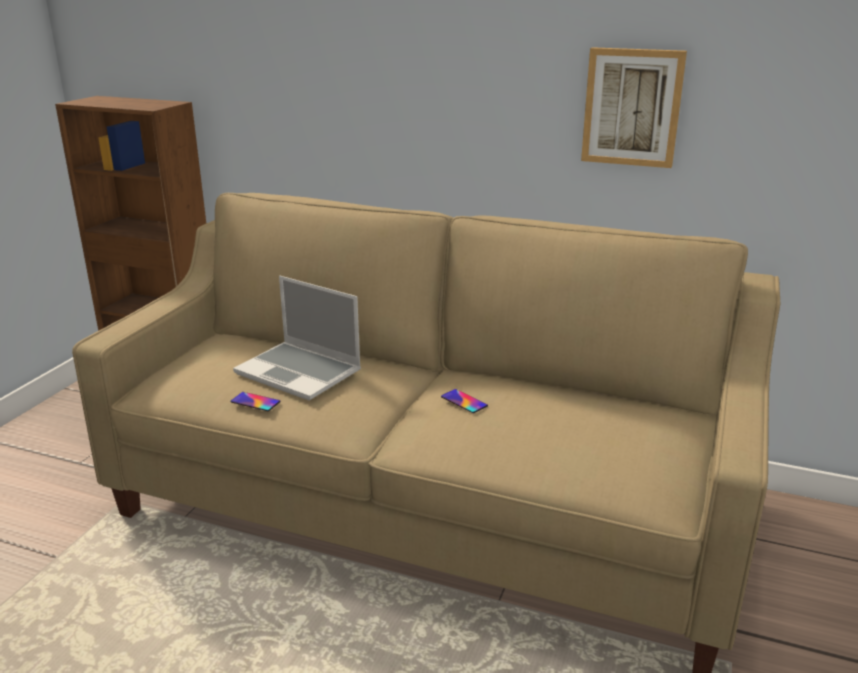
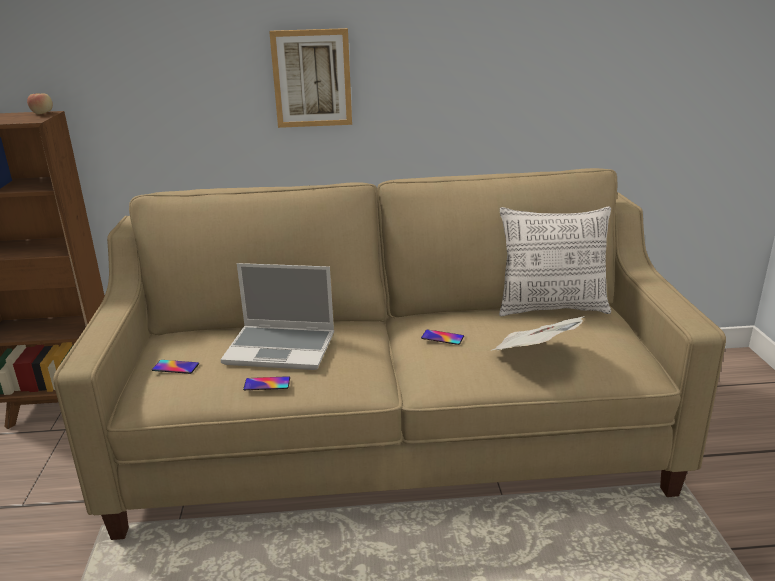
camera: 25 degrees left, 0 degrees up
picture [581,47,687,168] -> picture moved to [269,28,352,128]
none -> apple [27,93,53,115]
none -> phone [152,360,199,374]
none -> newspaper [491,316,585,351]
none -> pillow [499,207,611,316]

